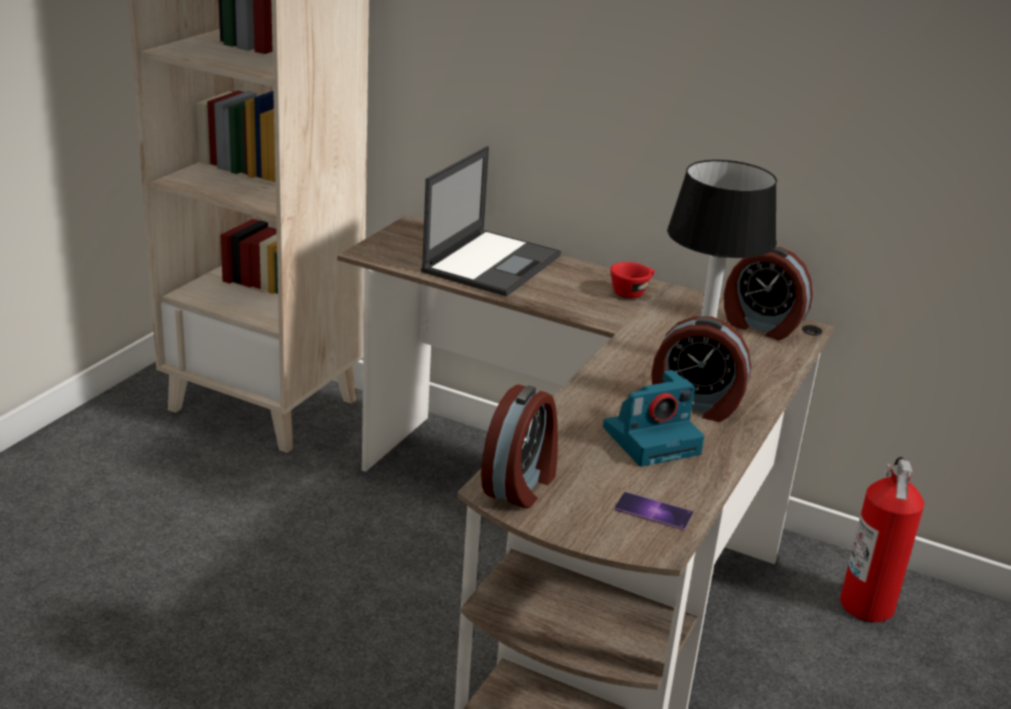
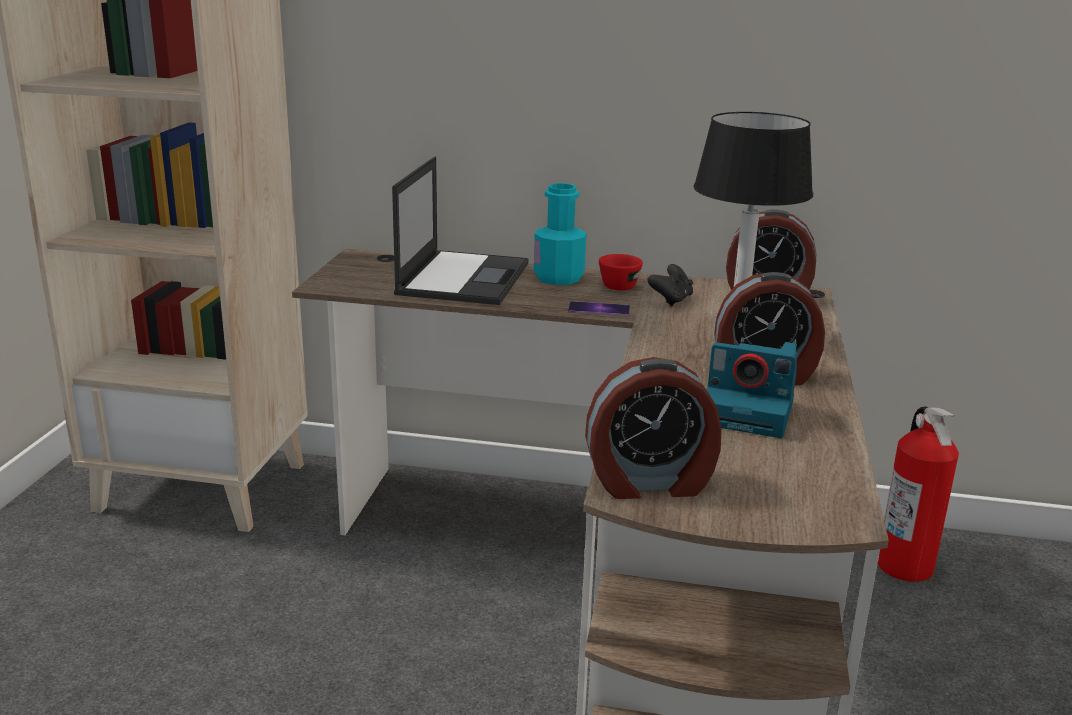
camera: 15 degrees left, 5 degrees down
alarm clock [481,385,558,508] -> alarm clock turned 75 degrees clockwise [585,357,722,499]
camera [603,370,705,467] -> camera turned 60 degrees clockwise [707,342,797,438]
phone [615,492,693,530] -> phone moved to [568,301,630,316]
none -> turquoise bottle [534,183,586,285]
none -> black game controller [647,264,693,306]

